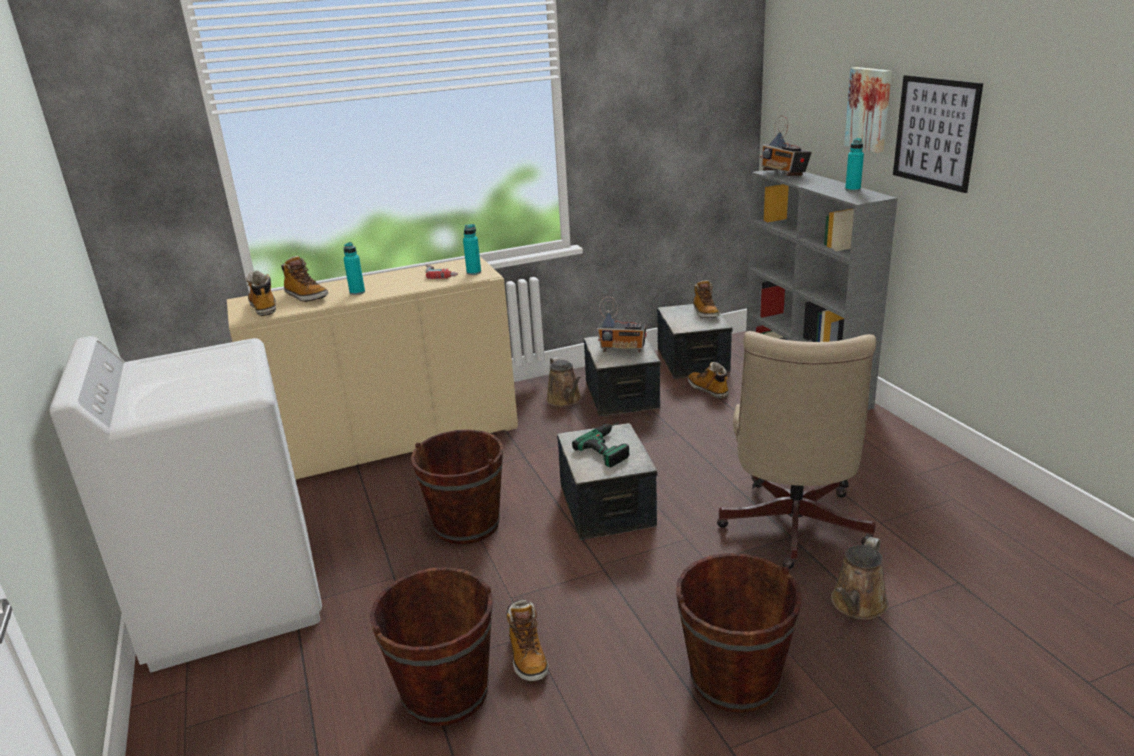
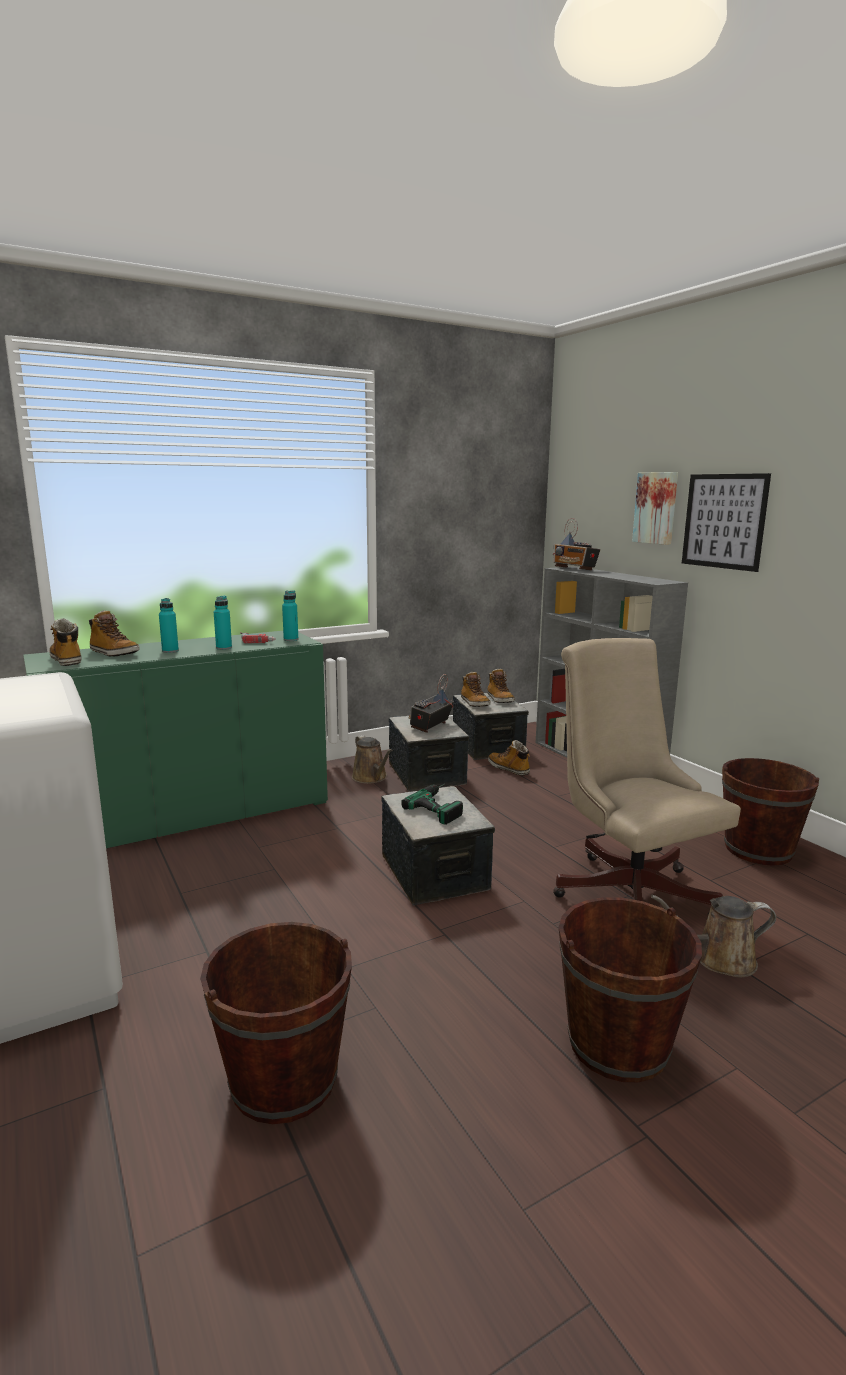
camera: 10 degrees left, 10 degrees down
beige cabinet [227,256,518,479] -> green cabinet [23,631,328,848]
brown bucket [411,429,503,544] -> brown bucket moved to [722,758,819,866]
boot [507,599,548,681] -> boot moved to [461,672,491,707]
radio [597,297,647,353] -> radio turned 120 degrees clockwise [408,674,454,733]
beige office chair [717,331,876,569] -> beige office chair turned 150 degrees clockwise [553,638,741,915]
brown watering can [831,537,889,620] -> brown watering can turned 60 degrees clockwise [651,895,776,977]
turquoise bottle [845,138,864,191] -> turquoise bottle moved to [214,596,232,650]

